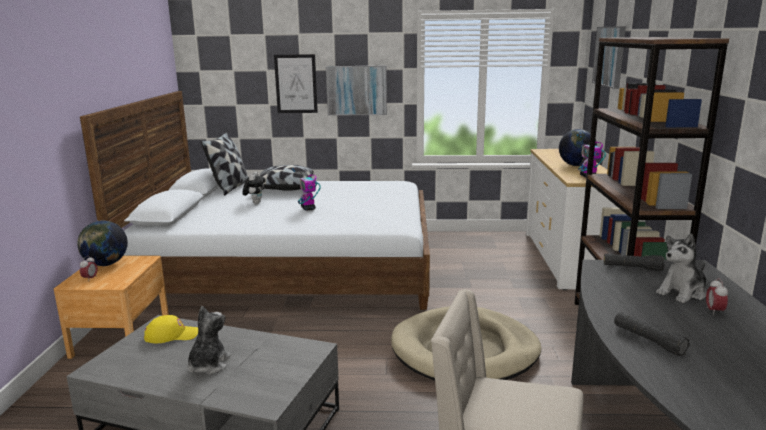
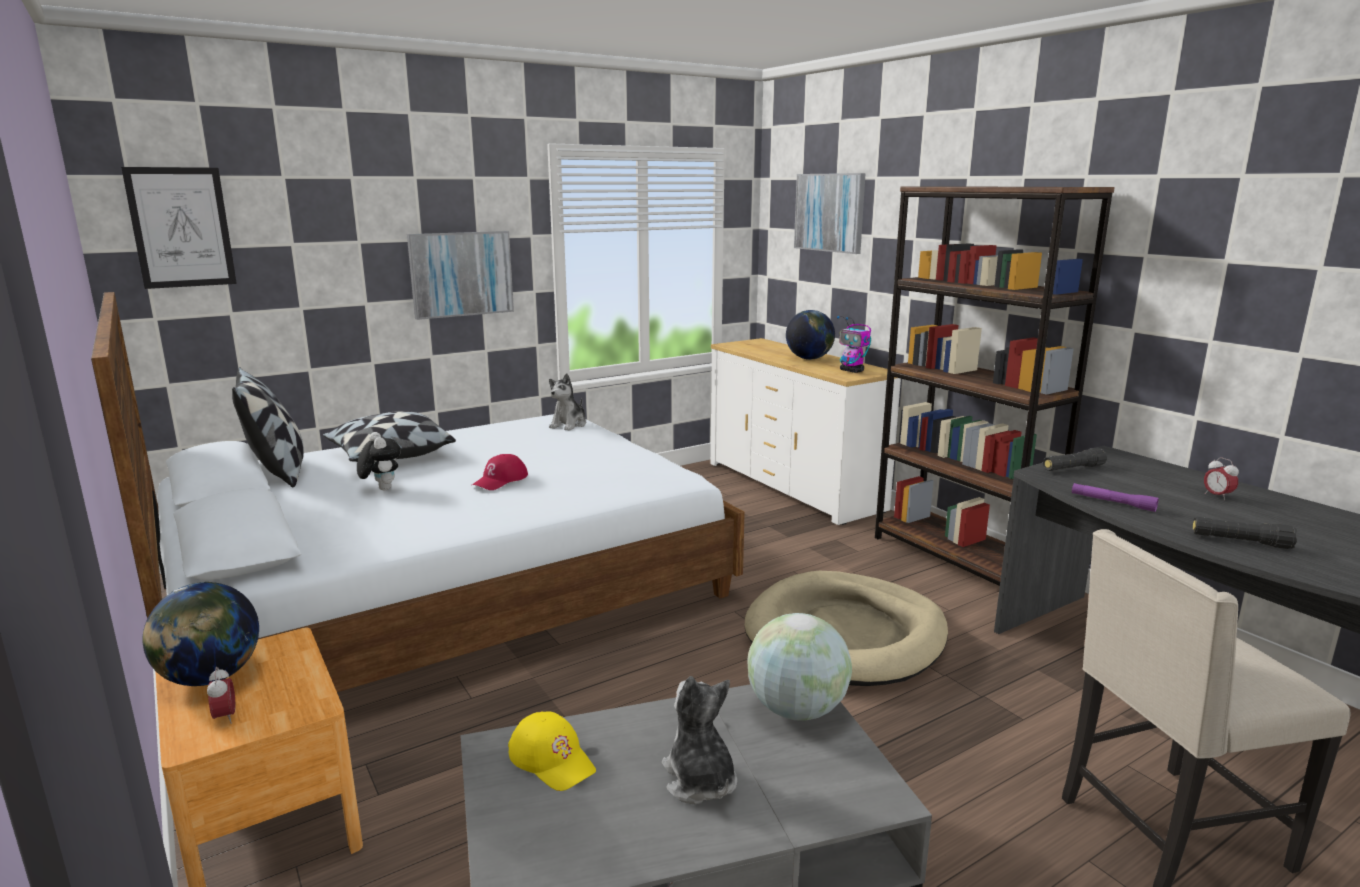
camera: 35 degrees left, 0 degrees up
yellow cap [144,315,198,343] -> yellow cap turned 90 degrees clockwise [508,711,596,791]
picture [274,54,318,113] -> picture moved to [121,167,237,289]
toy robot [292,168,321,211] -> red cap [472,454,528,490]
plush toy [656,234,707,303] -> plush toy moved to [549,373,586,431]
none -> globe [747,613,852,721]
none -> purple flashlight [1072,483,1159,512]

